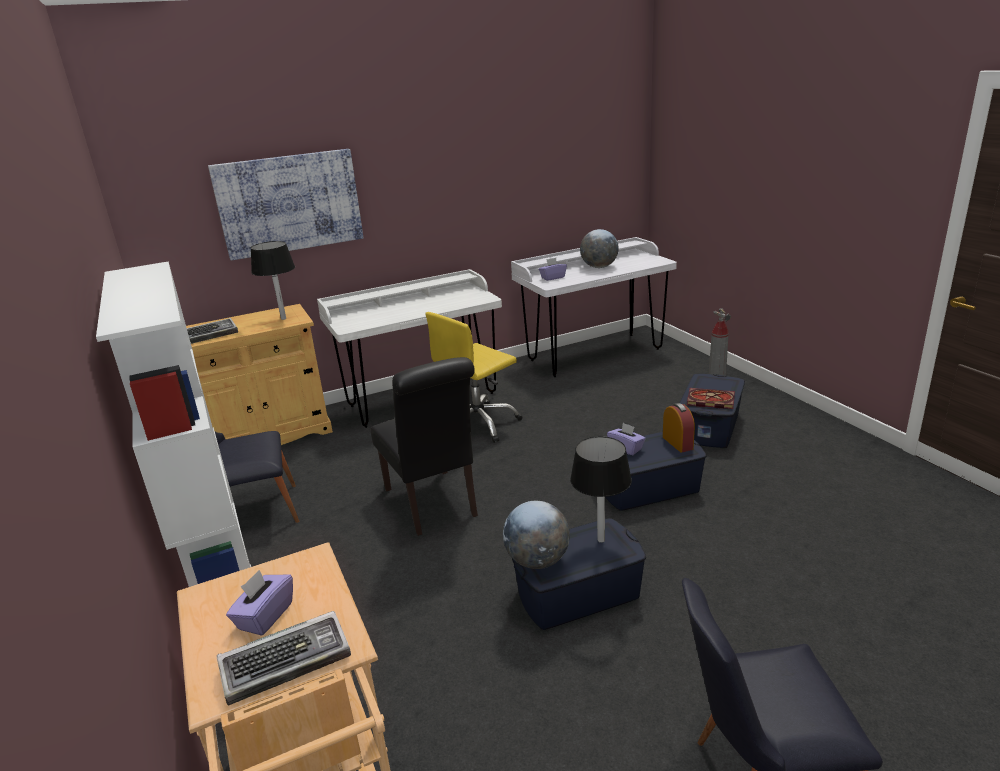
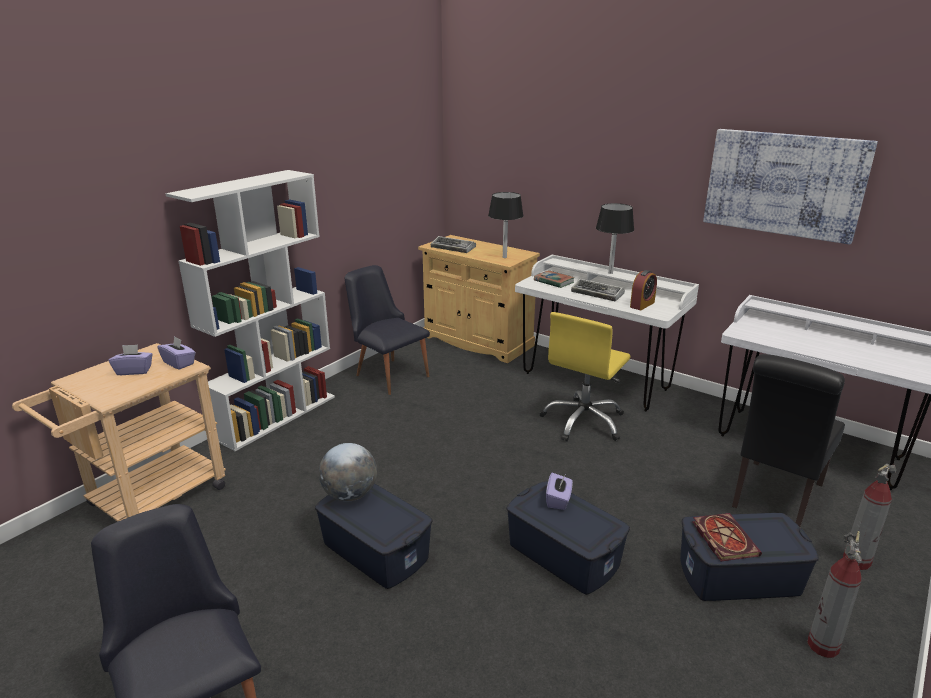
camera: 60 degrees right, 0 degrees up
picture [208,149,363,260] -> picture moved to [703,129,878,245]
keyboard [217,611,351,705] -> keyboard moved to [571,279,625,301]
black chair [370,357,478,536] -> black chair moved to [732,354,845,527]
yellow office chair [425,312,523,443] -> yellow office chair turned 75 degrees counterclockwise [539,312,631,442]
purple tissue box [539,258,567,281] -> purple tissue box moved to [157,336,196,370]
black table lamp [570,436,632,543] -> black table lamp moved to [596,203,634,274]
globe [580,229,619,268] -> none
alarm clock [663,403,695,453] -> alarm clock moved to [630,270,657,310]
none -> book [534,270,575,288]
none -> fire extinguisher [807,531,862,658]

